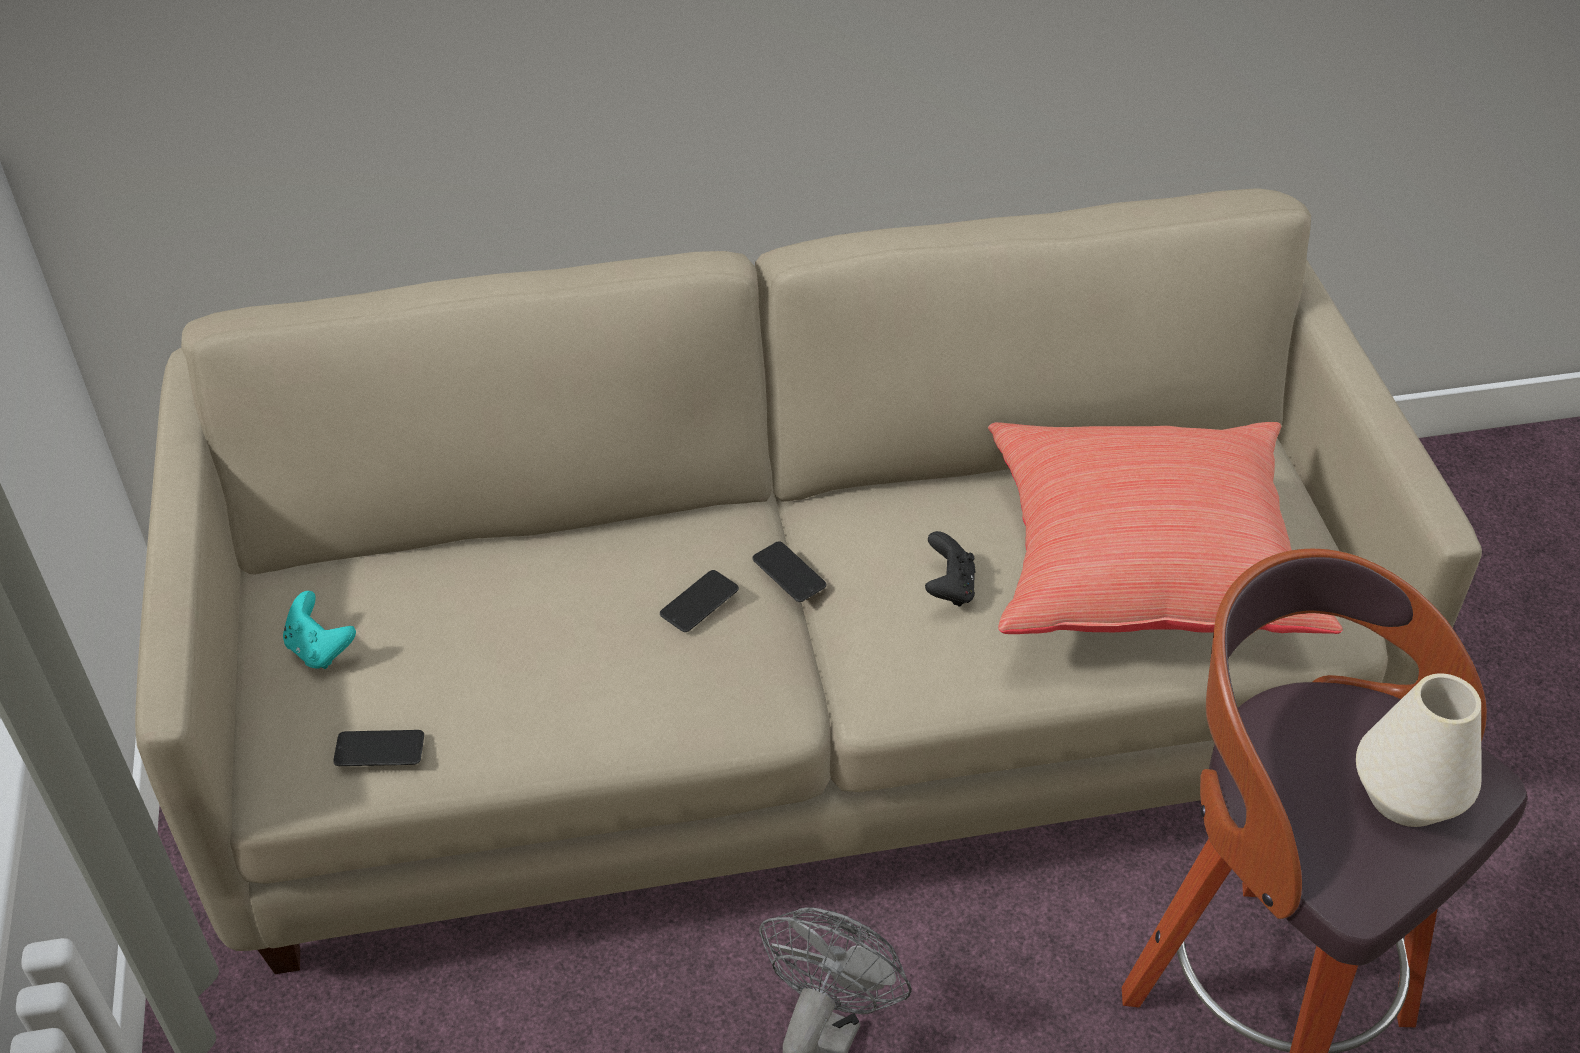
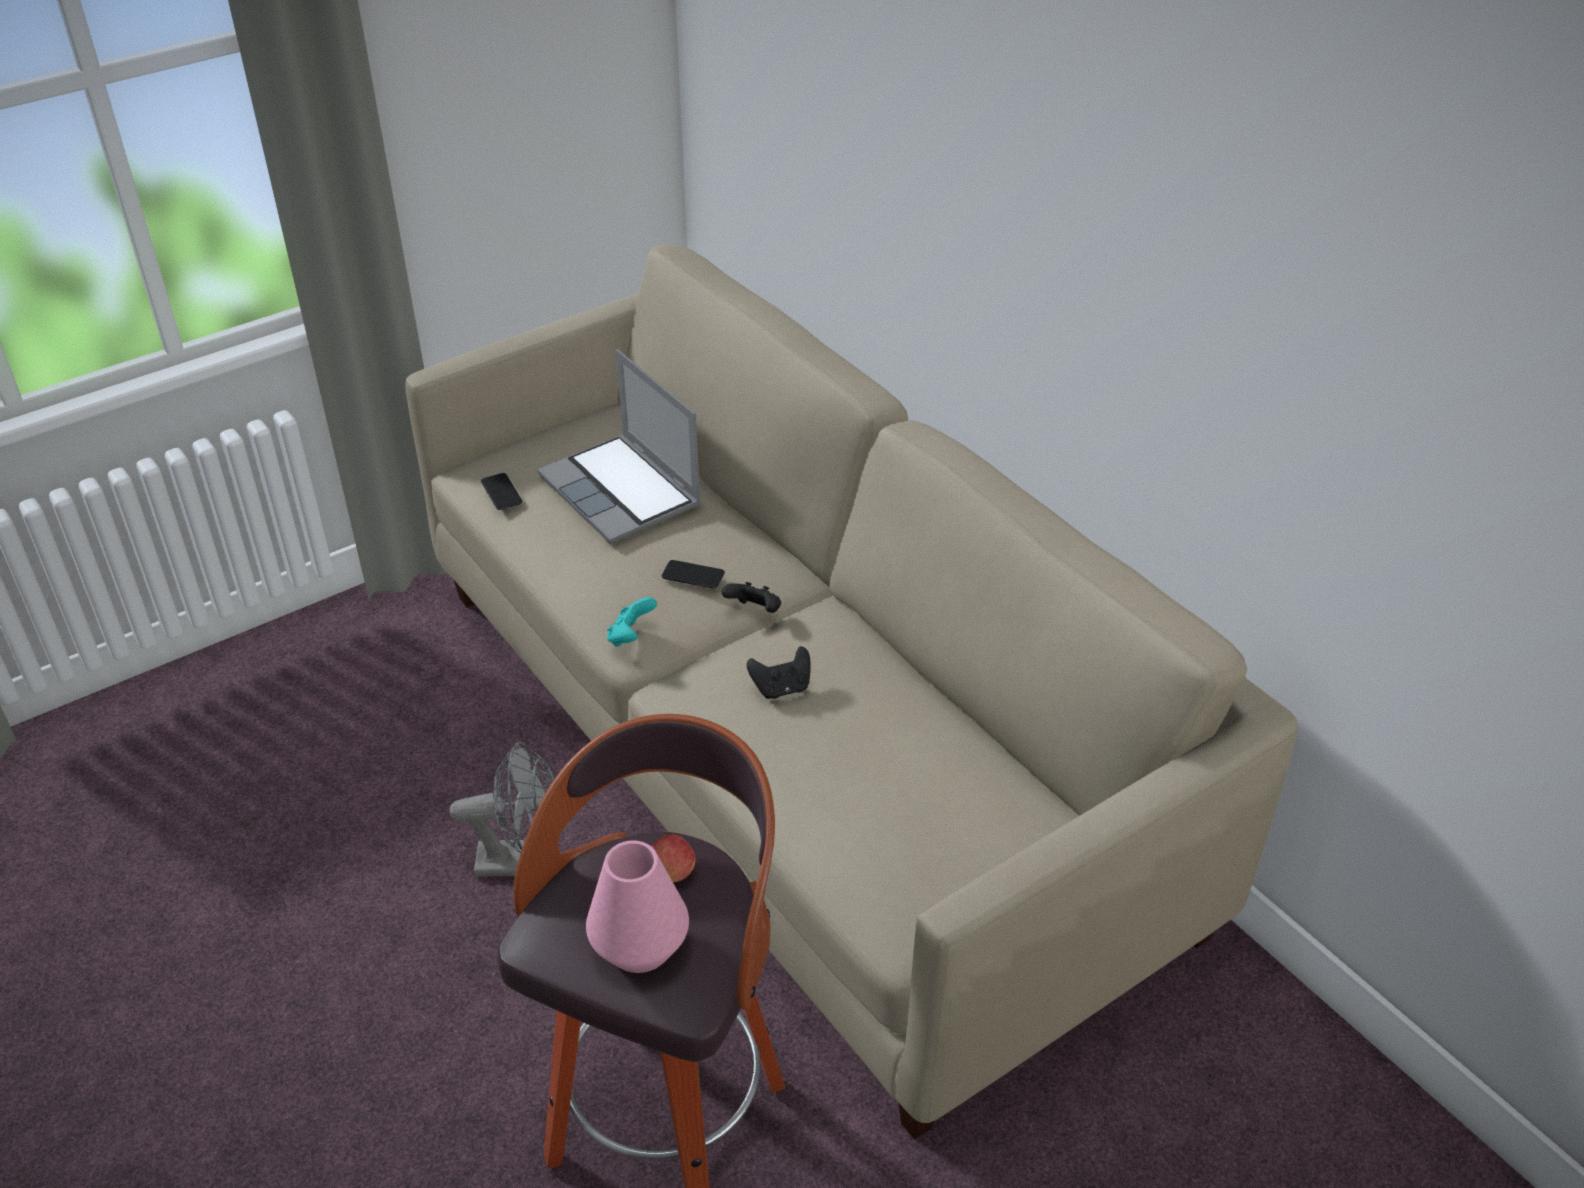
camera: 65 degrees right, 5 degrees down
turquoise game controller [283,591,356,669] -> turquoise game controller moved to [607,597,657,647]
phone [752,541,827,602] -> black game controller [722,582,781,613]
red pillow [988,422,1343,634] -> none
white vase [1356,673,1481,827] -> pink vase [586,840,689,973]
none -> laptop [537,349,701,544]
none -> apple [652,834,696,882]

